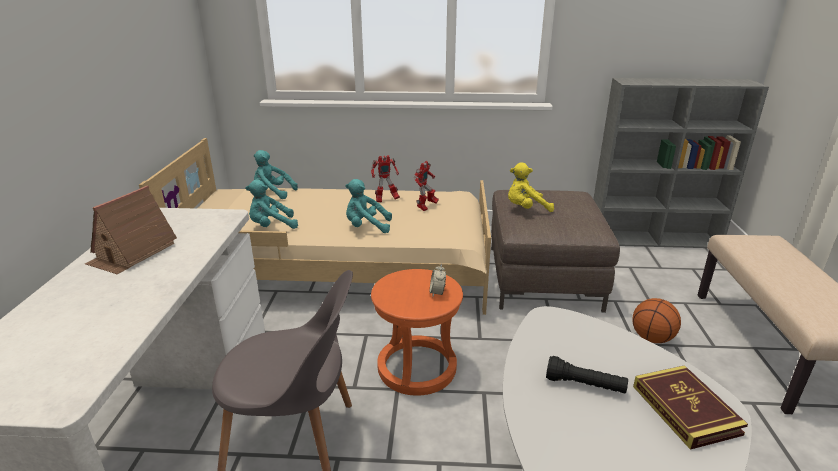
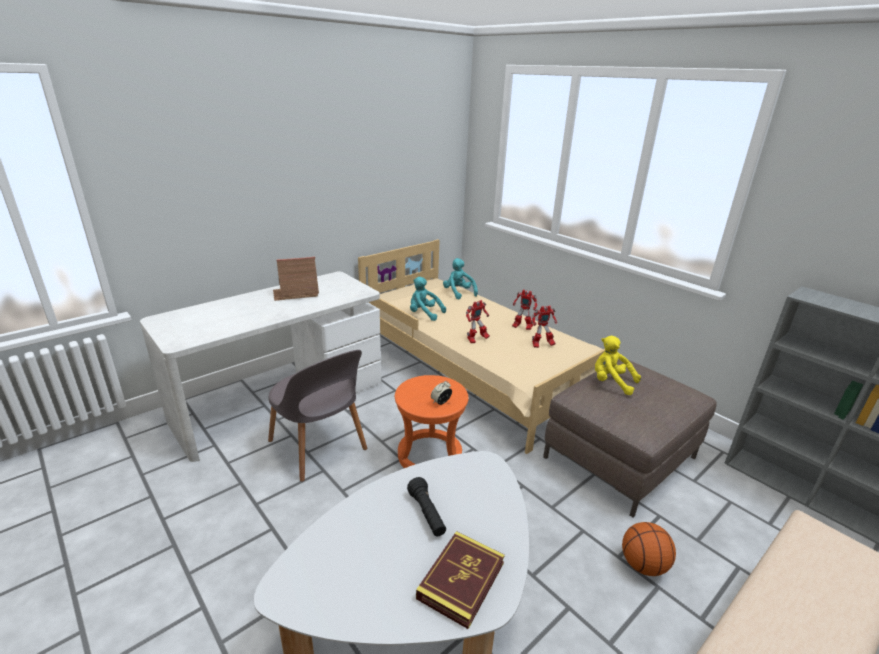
camera: 45 degrees right, 0 degrees up
turquoise plush toy [345,179,392,233] -> toy robot [466,300,490,343]

